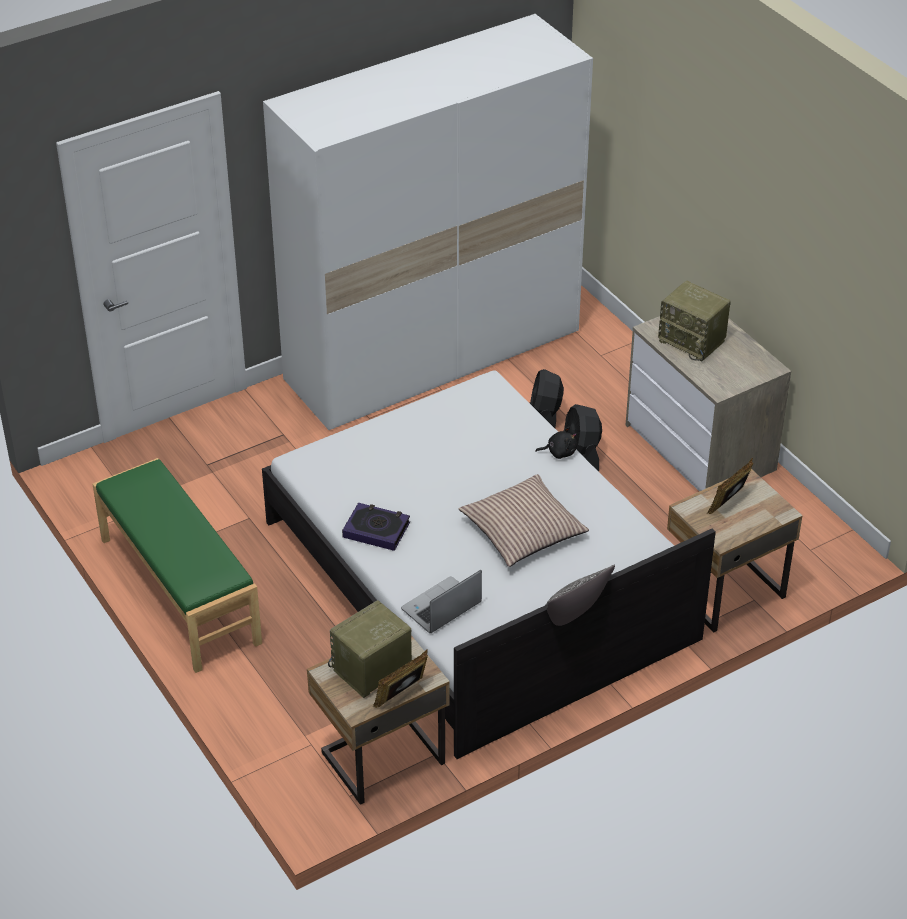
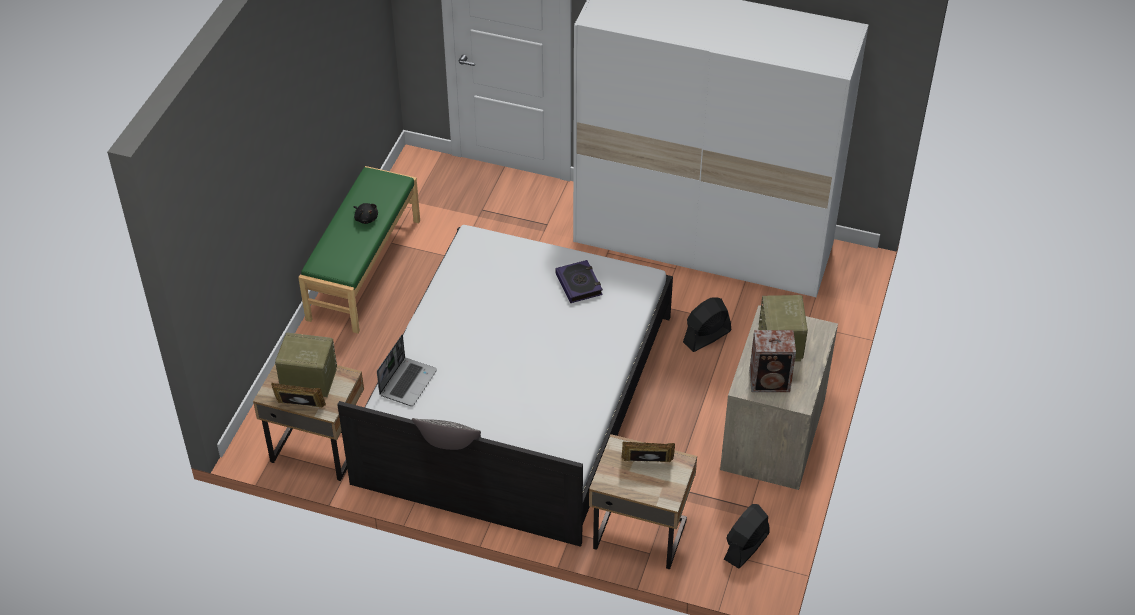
camera: 50 degrees right, 5 degrees up
book [342,503,410,551] -> book moved to [555,260,603,303]
laptop [401,570,482,633] -> laptop turned 105 degrees clockwise [377,335,437,406]
pillow [458,474,589,567] -> none
black plush toy [535,427,577,459] -> black plush toy moved to [353,203,378,224]
black fan [564,404,602,471] -> black fan moved to [724,504,769,569]
none -> speaker [749,330,796,392]

